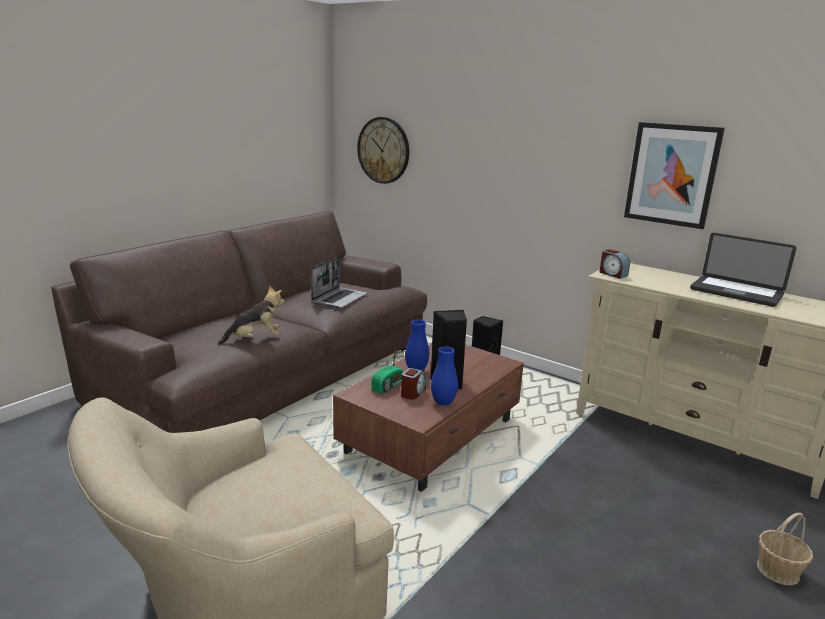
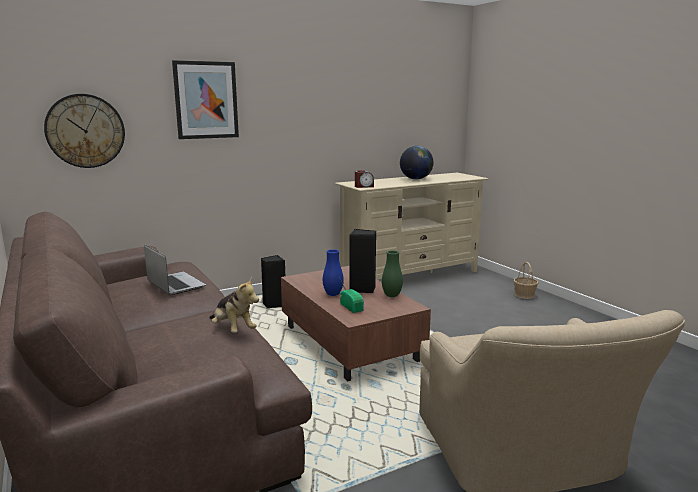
camera: 65 degrees left, 5 degrees down
plush toy [218,286,285,345] -> plush toy turned 135 degrees clockwise [209,276,259,333]
alarm clock [401,368,427,400] -> none
blue vase [431,347,458,406] -> green vase [382,250,403,297]
picture [624,122,725,229] -> picture moved to [172,60,239,139]
laptop [690,233,796,307] -> globe [400,146,433,179]

